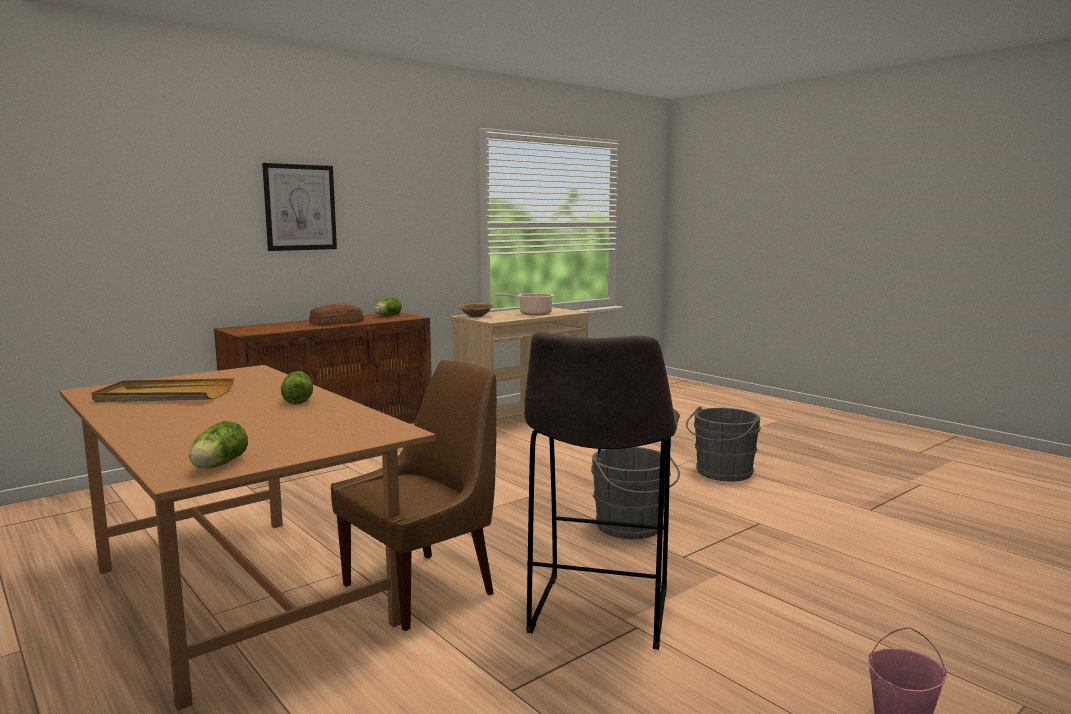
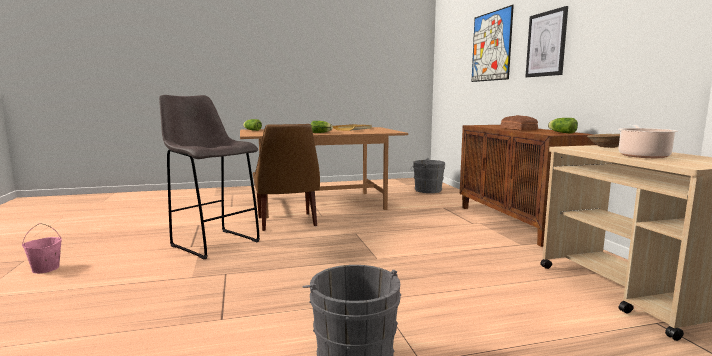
camera: 115 degrees right, 0 degrees up
grey bucket [591,447,680,539] -> grey bucket moved to [410,158,445,193]
none -> picture [472,5,514,82]

